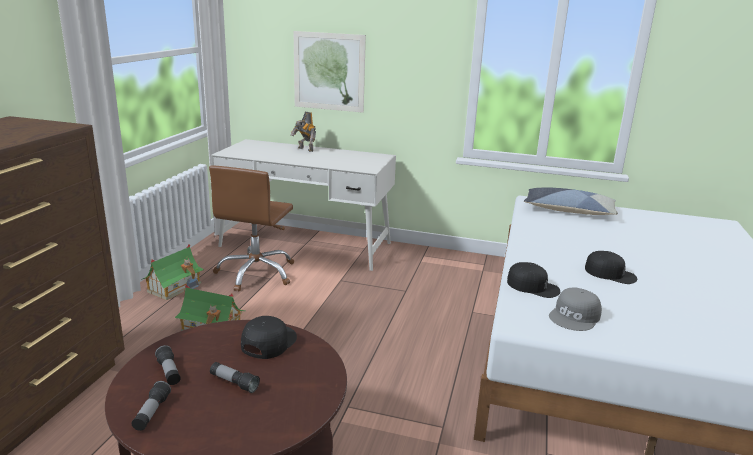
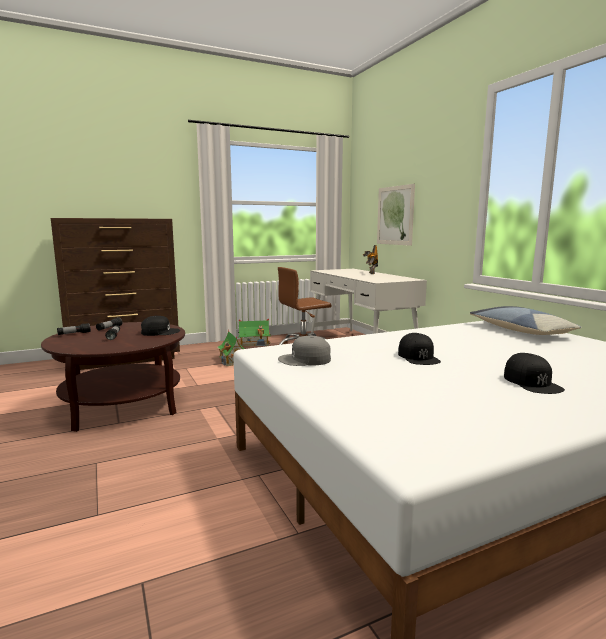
camera: 50 degrees right, 10 degrees down
black cap [507,262,560,298] -> black cap moved to [504,353,565,394]

